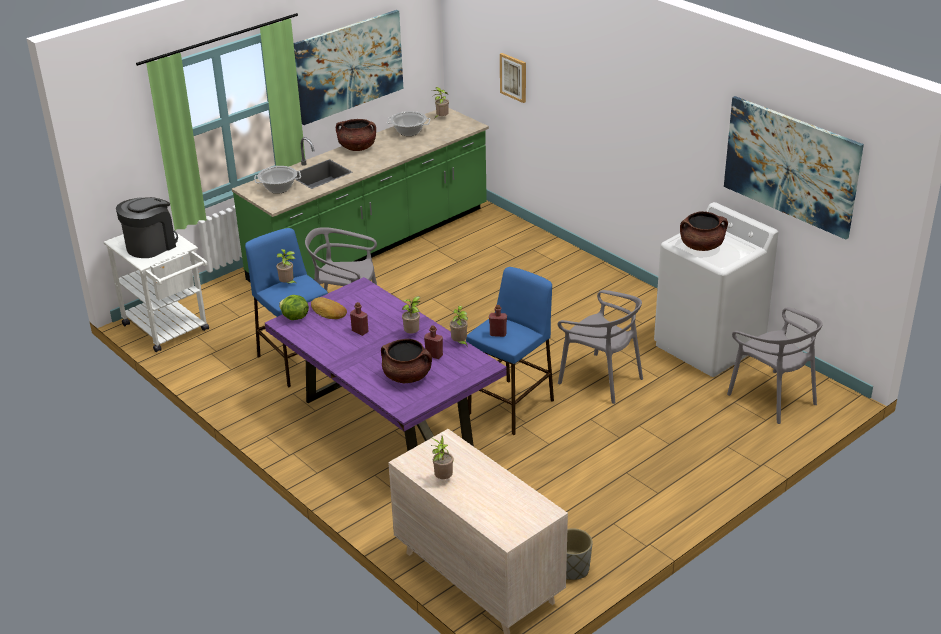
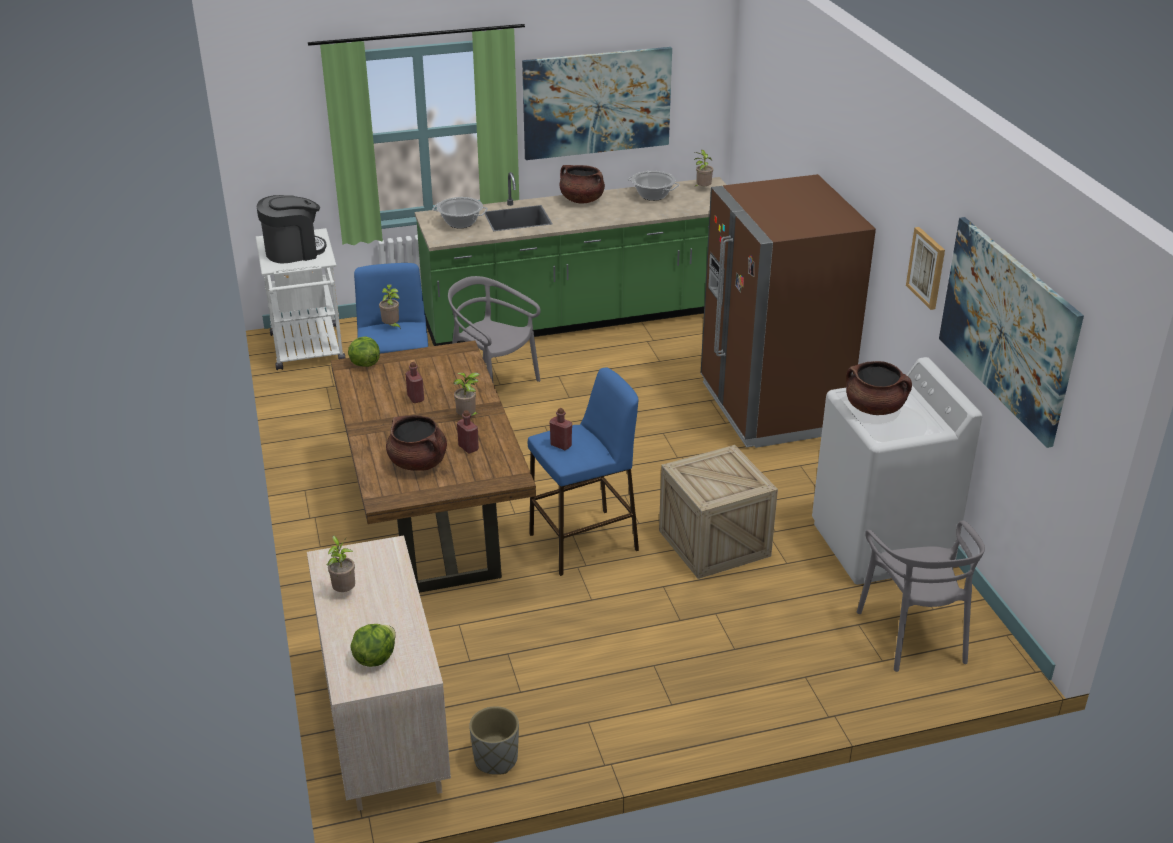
camera: 25 degrees right, 0 degrees up
purple dining table [265,277,507,451] -> brown dining table [331,341,536,593]
bread [311,297,347,319] -> none
potted plant [450,306,468,348] -> none
picture [500,53,526,103] -> picture moved to [906,227,945,310]
grey chair [558,290,643,404] -> crate [659,445,778,579]
none -> lettuce [350,624,396,667]
none -> brown fridge [701,174,876,448]

